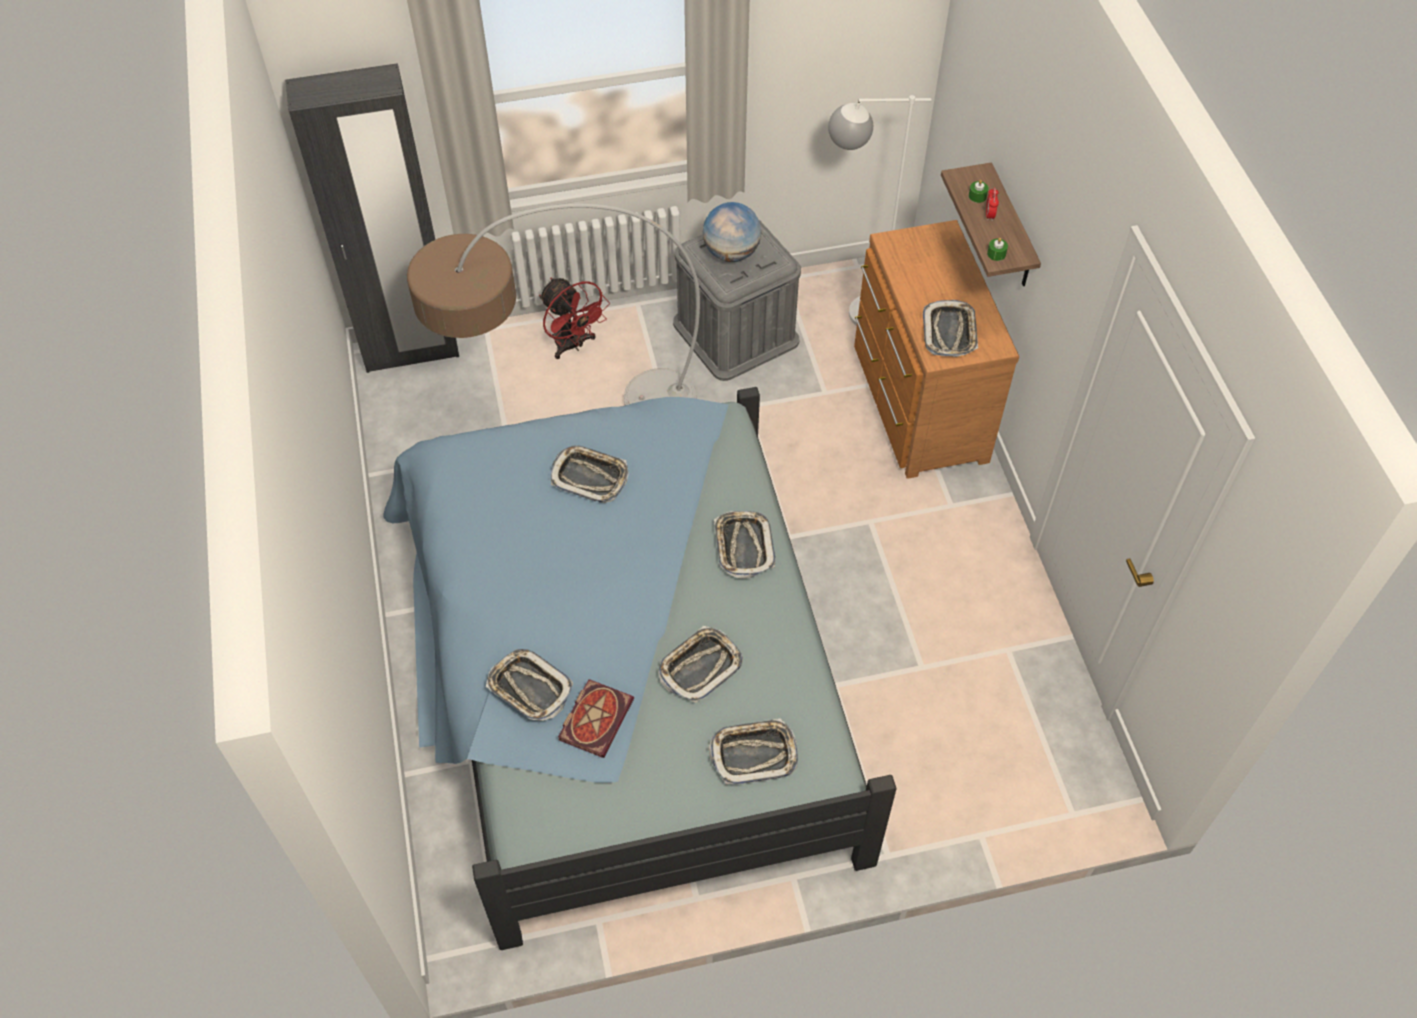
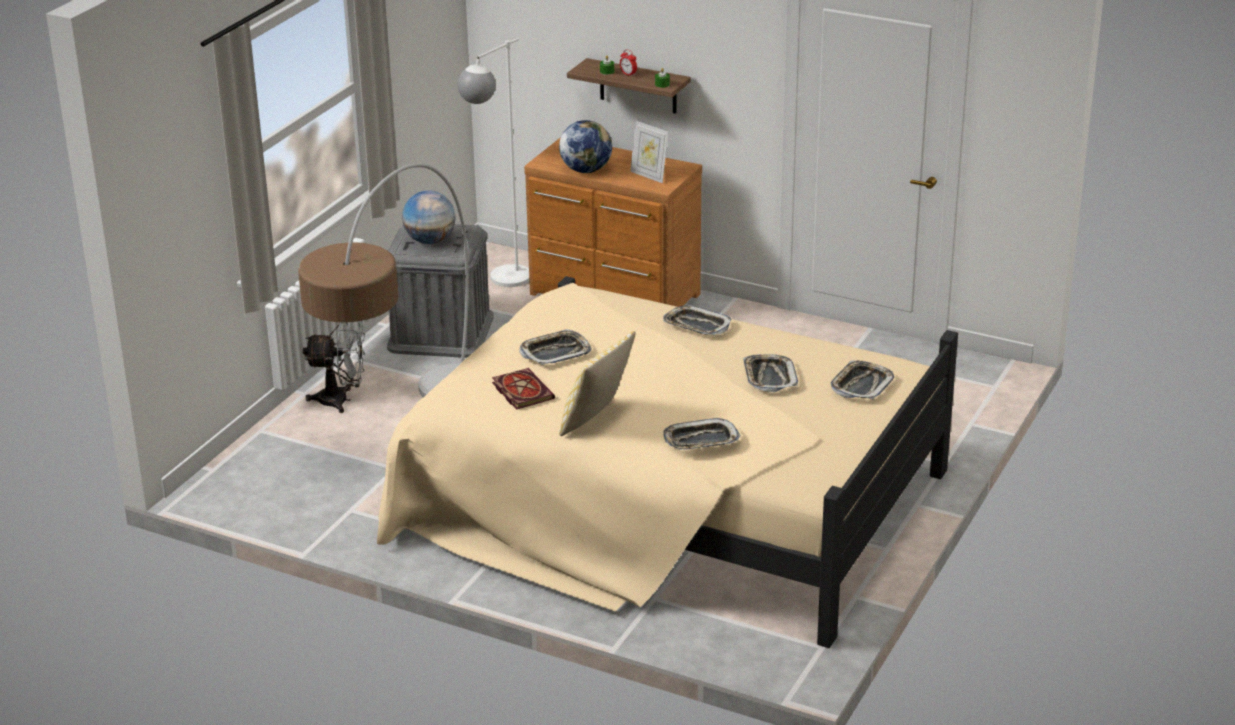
camera: 50 degrees left, 25 degrees down
black wardrobe [285,63,459,373] -> none
blue bed [383,387,897,950] -> beige bed [377,276,958,648]
red fan [539,278,610,359] -> grey fan [303,321,365,413]
book [558,679,634,758] -> book moved to [492,368,555,410]
tray [923,300,978,357] -> picture frame [630,121,668,183]
none -> globe [559,120,612,173]
none -> pillow [559,331,636,436]

